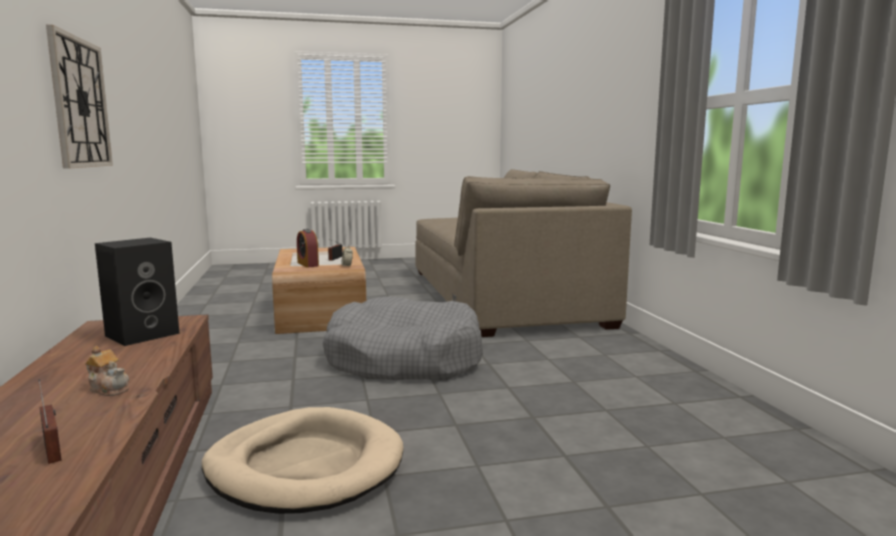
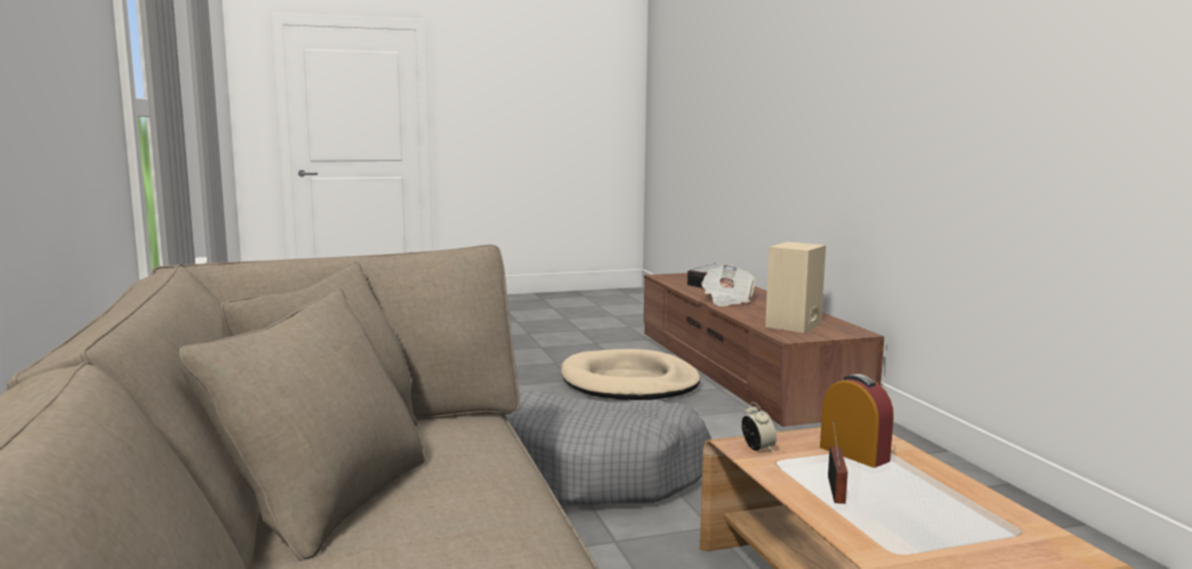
camera: 175 degrees right, 0 degrees up
wall clock [46,25,113,169] -> none
teapot [85,346,129,396] -> newspaper [701,264,756,306]
black speaker [95,238,180,346] -> beige speaker [765,242,826,333]

